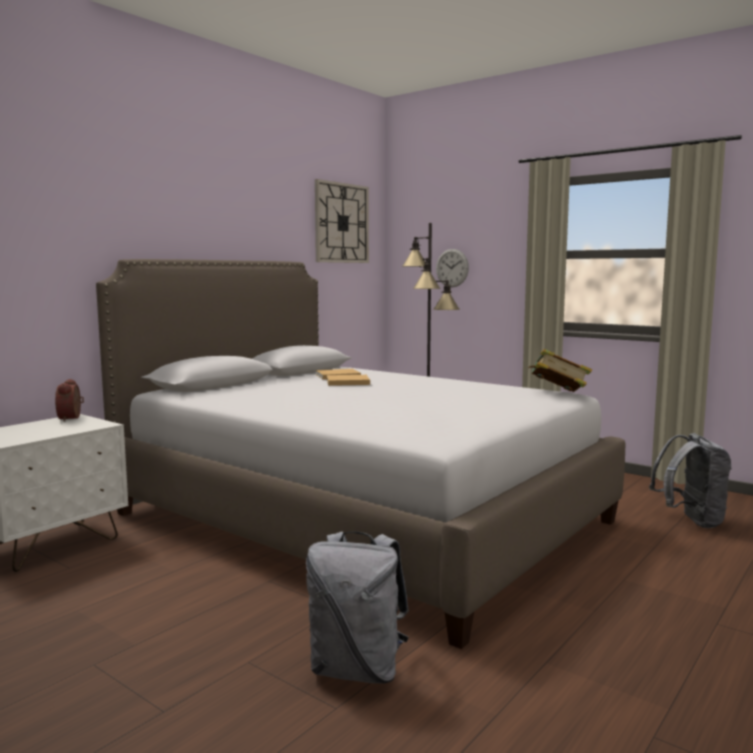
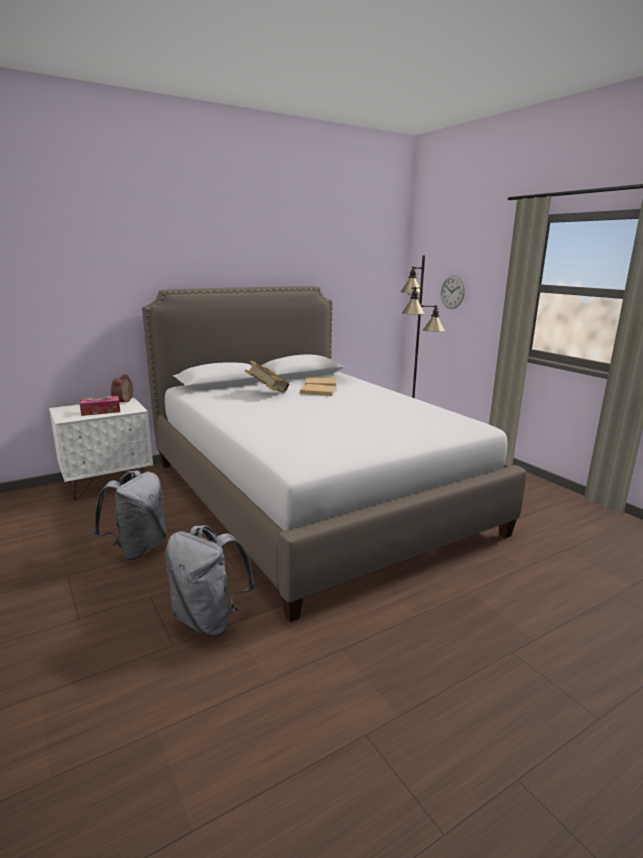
camera: 20 degrees right, 10 degrees up
wall clock [315,179,369,263] -> none
book [528,349,592,392] -> book moved to [245,361,289,393]
grey backpack [649,433,731,528] -> grey backpack moved to [93,471,167,560]
none -> tissue box [80,396,120,416]

